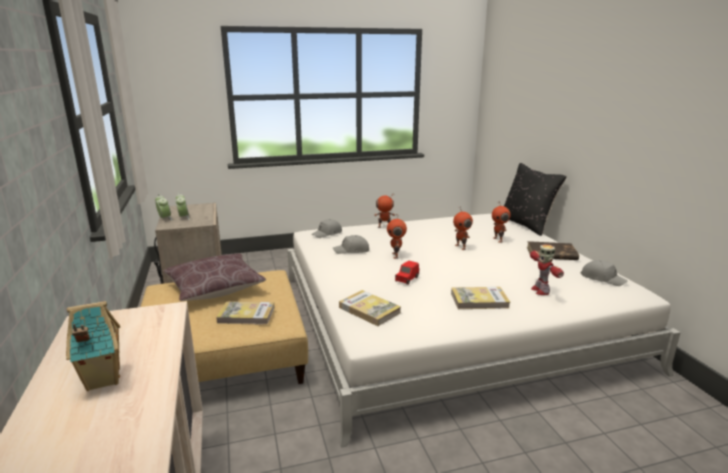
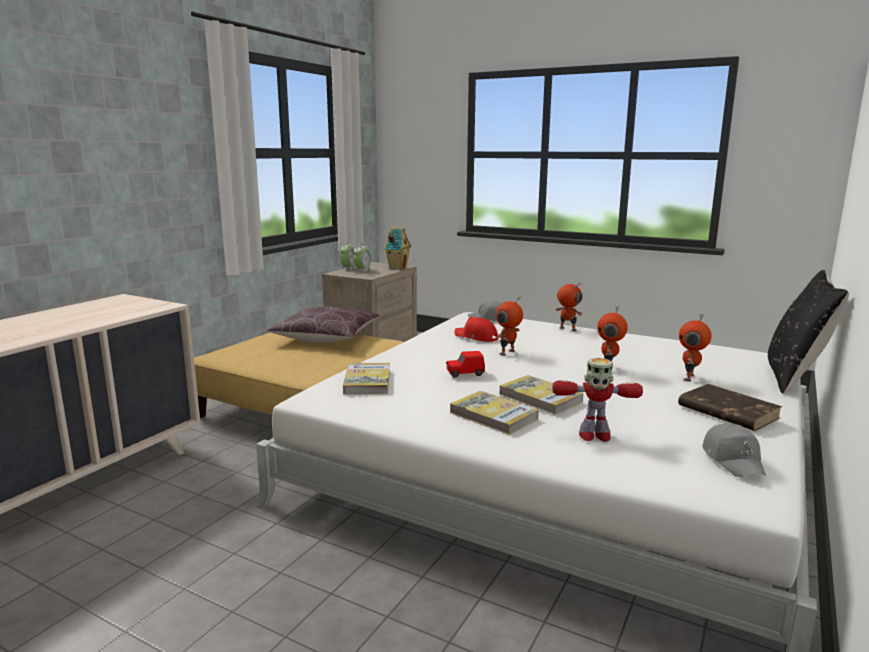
camera: 45 degrees right, 5 degrees down
toy house [66,301,120,391] -> toy house moved to [384,227,411,269]
book [216,301,275,325] -> book moved to [499,375,583,415]
grey cap [333,235,369,254] -> red cap [454,317,498,342]
toy robot [530,244,564,295] -> toy robot turned 120 degrees counterclockwise [552,358,643,442]

